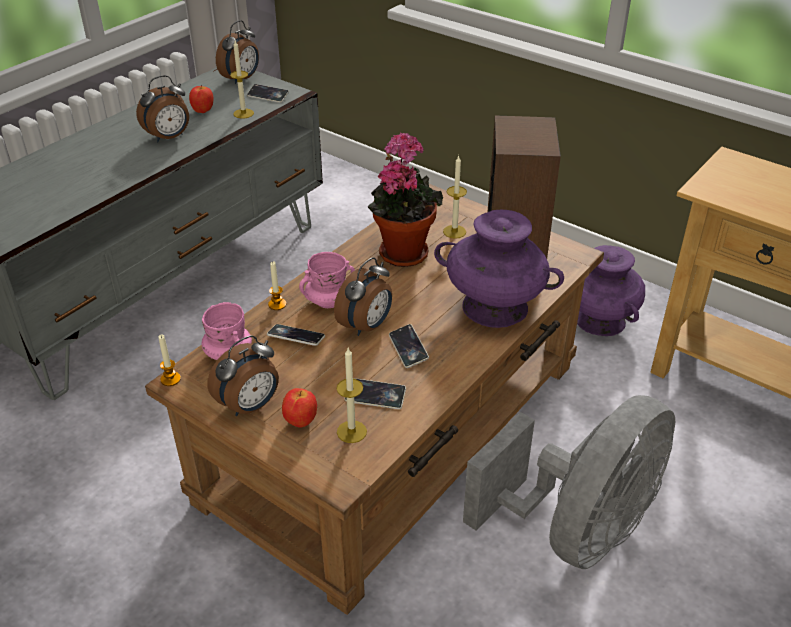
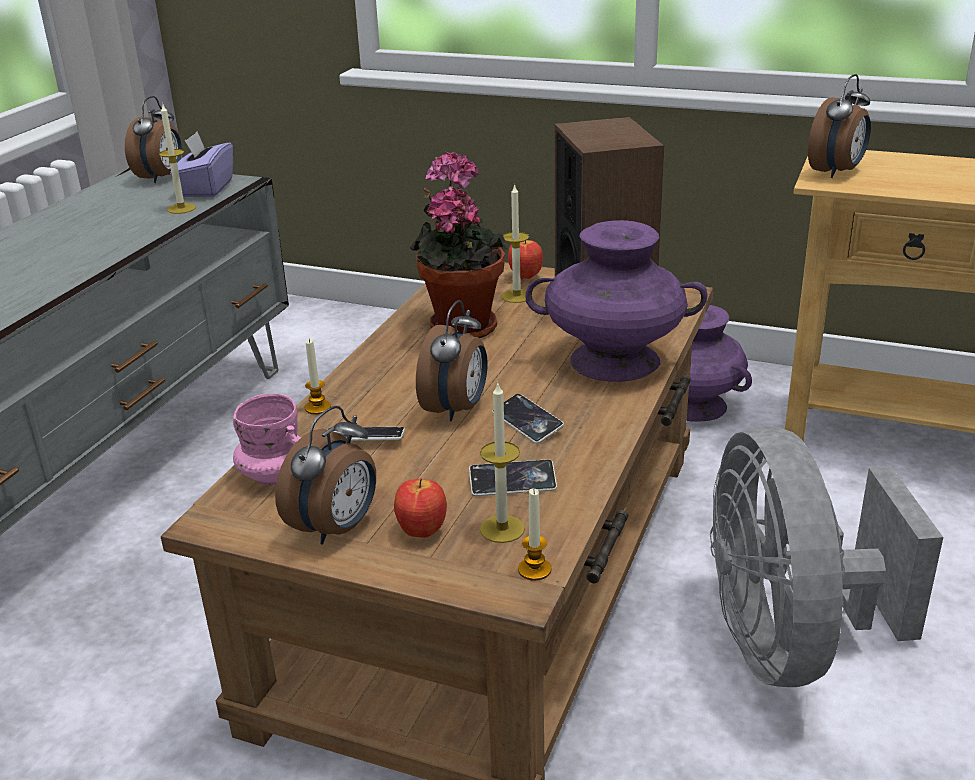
camera: 15 degrees left, 10 degrees down
alarm clock [136,75,189,142] -> alarm clock moved to [808,74,871,178]
candle [159,334,181,386] -> candle moved to [518,488,551,581]
apple [189,85,214,113] -> apple moved to [508,240,543,279]
phone [247,84,289,103] -> purple tissue box [170,132,233,197]
pink mug [299,252,355,308] -> none
grey fan [463,395,675,569] -> grey fan turned 150 degrees clockwise [710,426,943,687]

